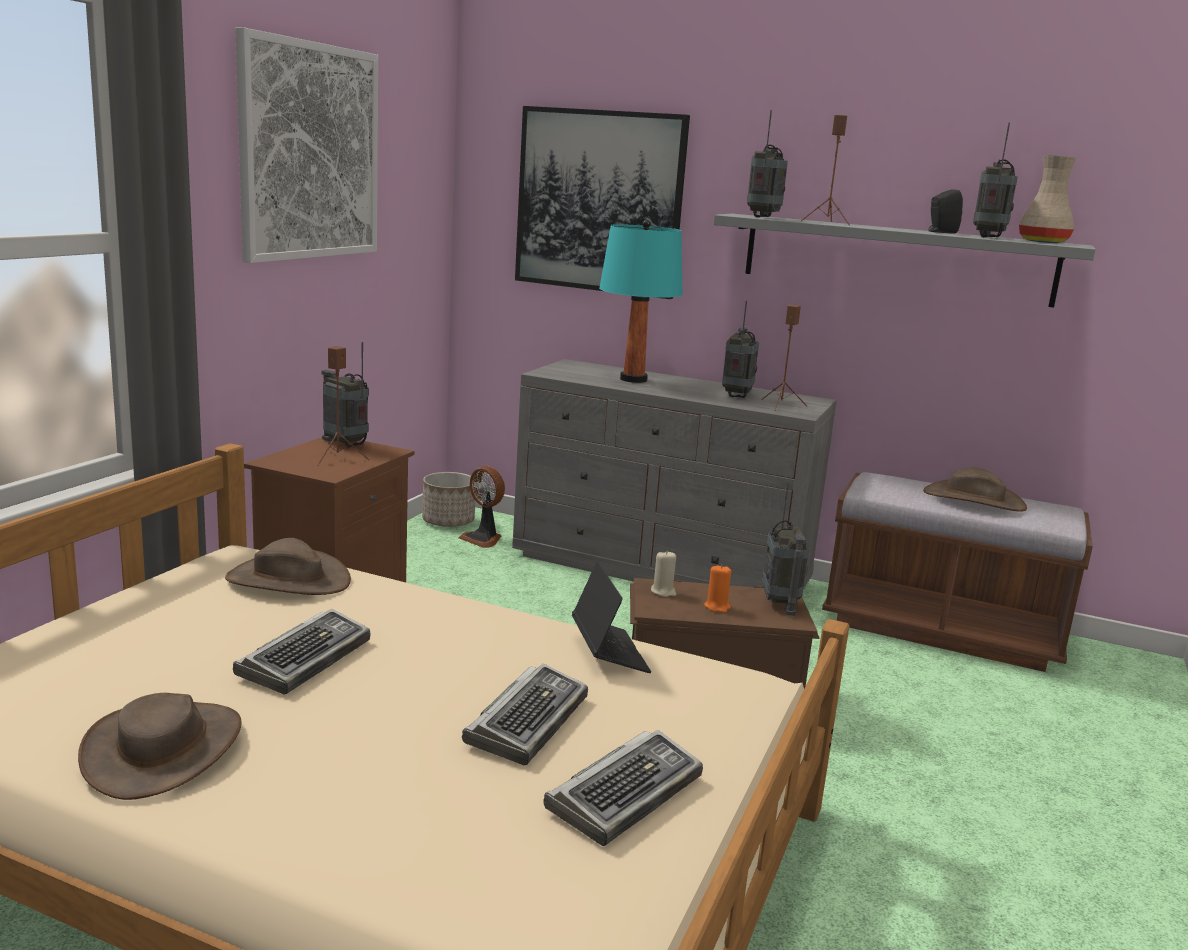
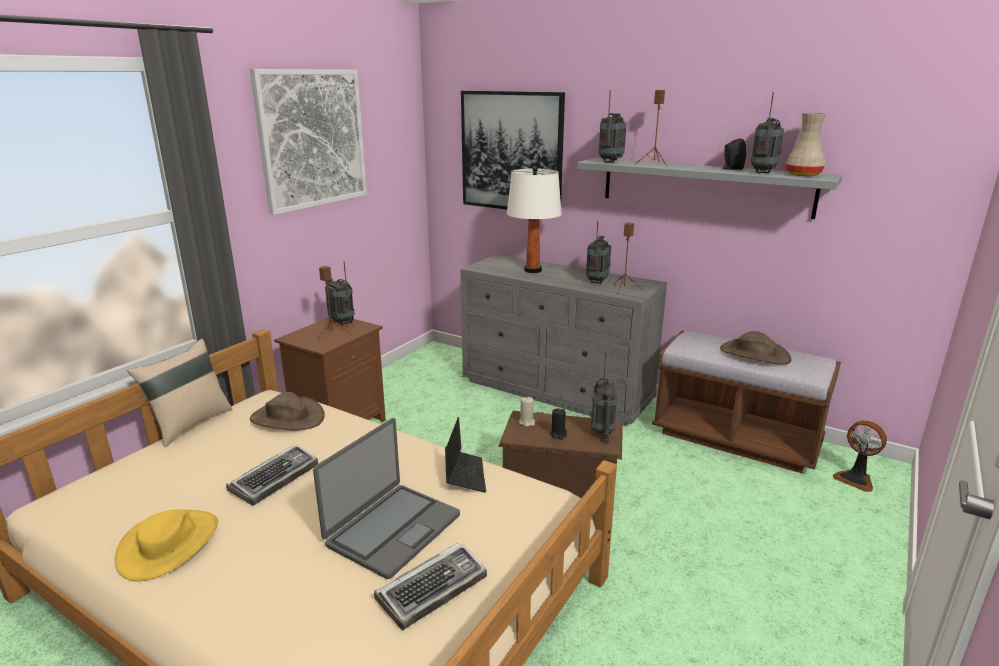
camera: 10 degrees right, 5 degrees up
brown hat [78,693,242,800] -> yellow hat [115,509,218,582]
planter [422,472,475,527] -> none
fan [458,466,505,548] -> fan moved to [833,420,887,492]
keyboard [462,663,588,765] -> laptop [313,418,460,579]
turquoise table lamp [599,220,683,383] -> white table lamp [507,166,562,273]
orange candle [704,565,731,613] -> black candle [550,408,567,440]
none -> beige pillow [127,339,232,447]

